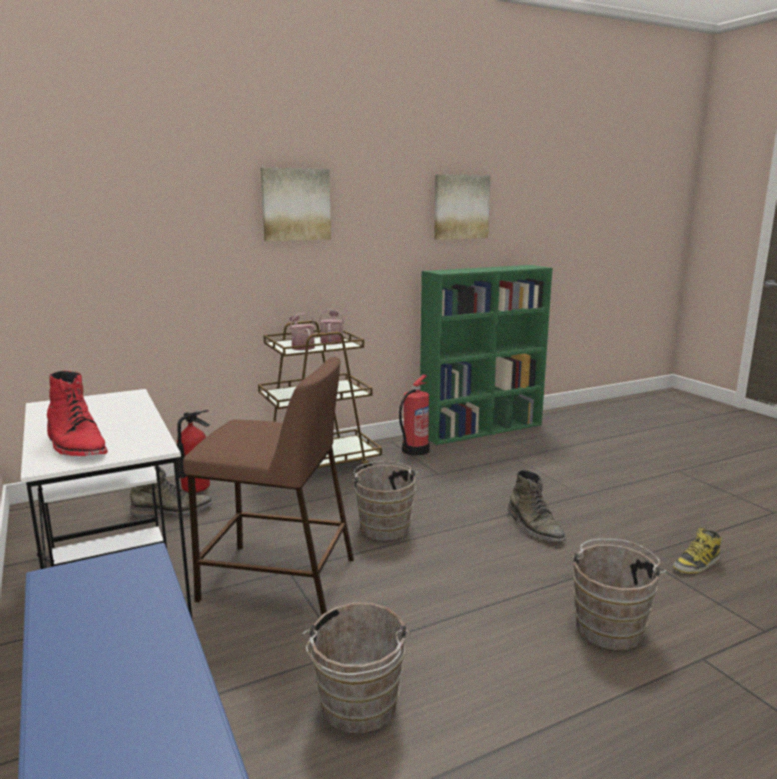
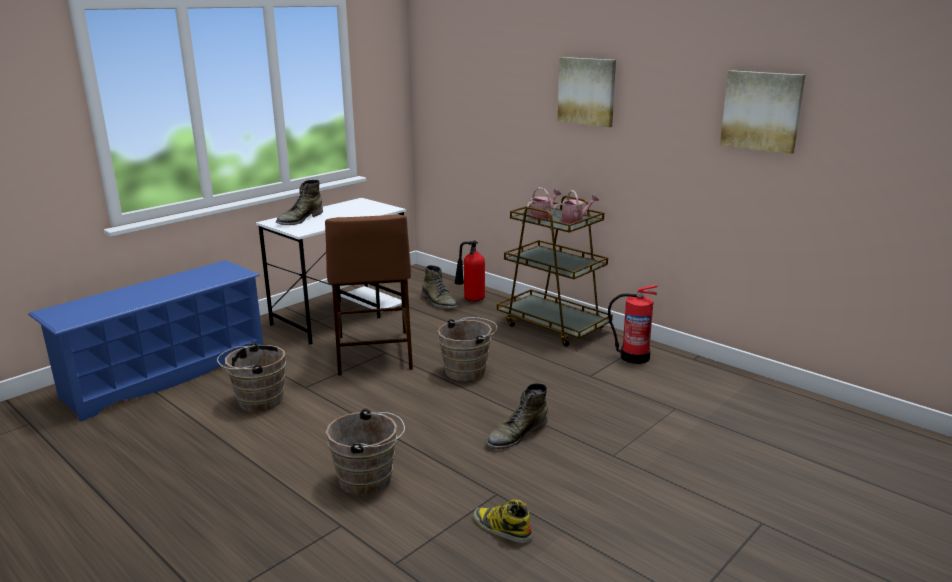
camera: 70 degrees right, 5 degrees up
red boot [47,370,108,456] -> green boot [275,180,323,225]
green bookcase [420,265,553,445] -> none

